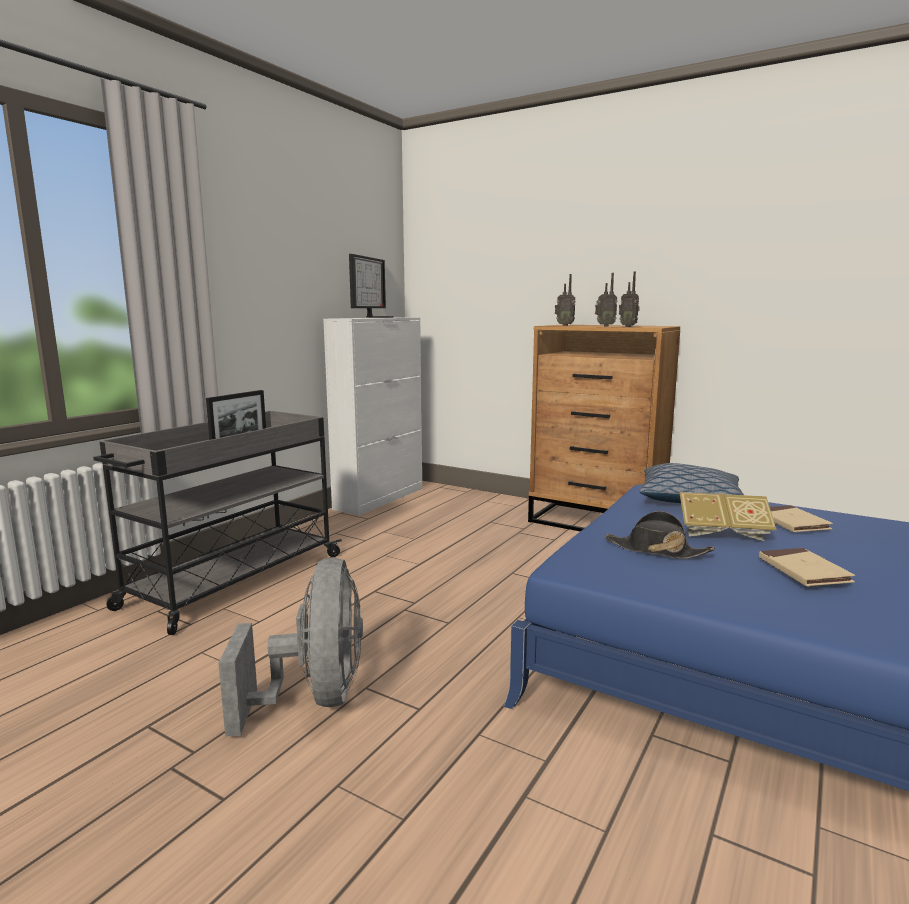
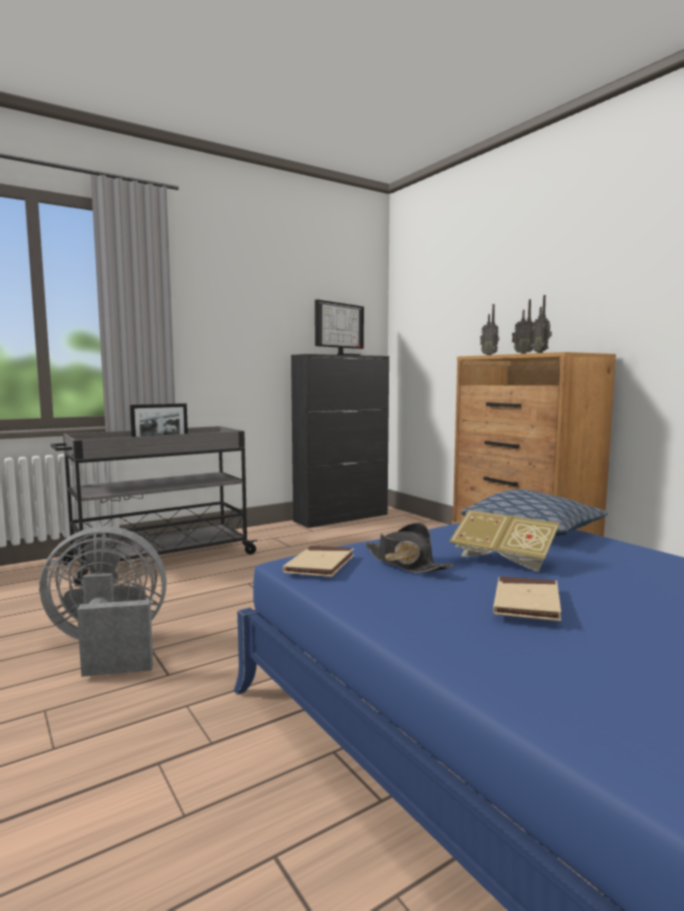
camera: 25 degrees right, 5 degrees down
grey fan [218,558,363,737] -> grey fan turned 120 degrees counterclockwise [39,526,167,677]
white cabinet [323,317,422,516] -> black cabinet [291,354,389,528]
beige book [770,505,833,532] -> beige book moved to [283,546,354,577]

